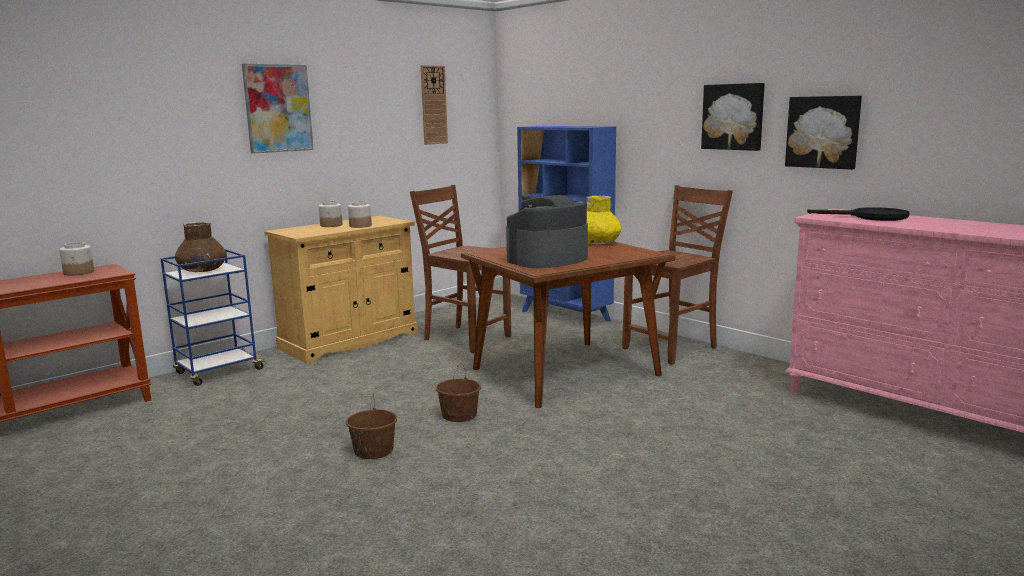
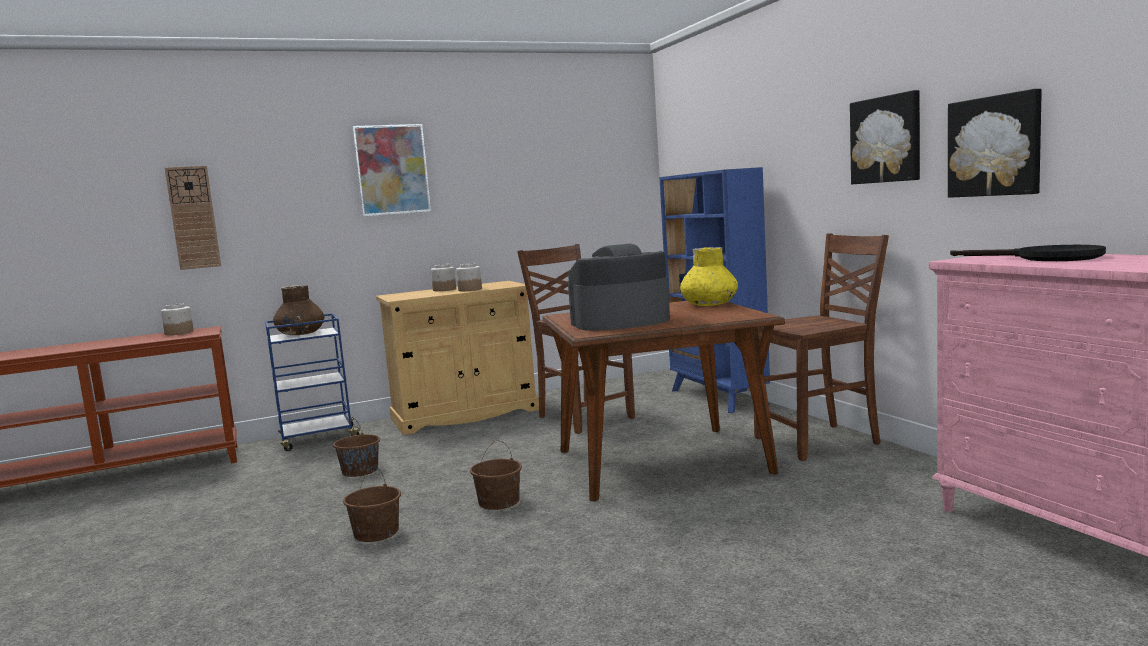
camera: 20 degrees right, 5 degrees down
wall clock [421,65,448,145] -> wall clock moved to [165,166,221,270]
none -> brown bucket [333,418,380,477]

